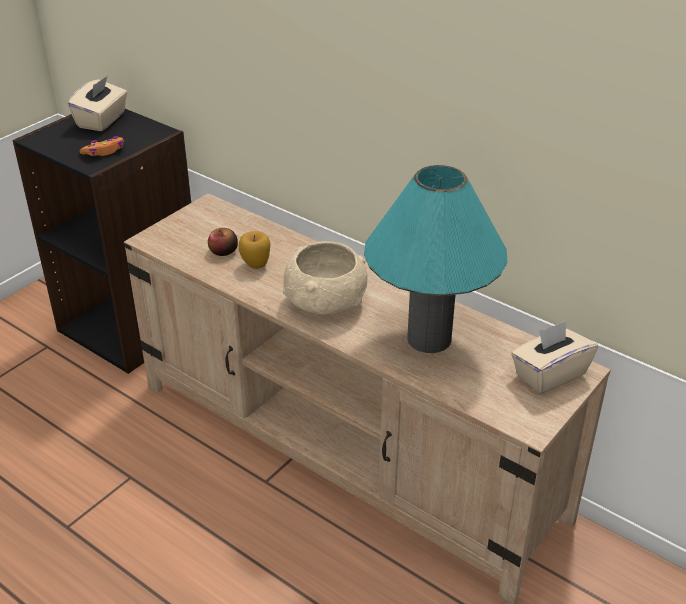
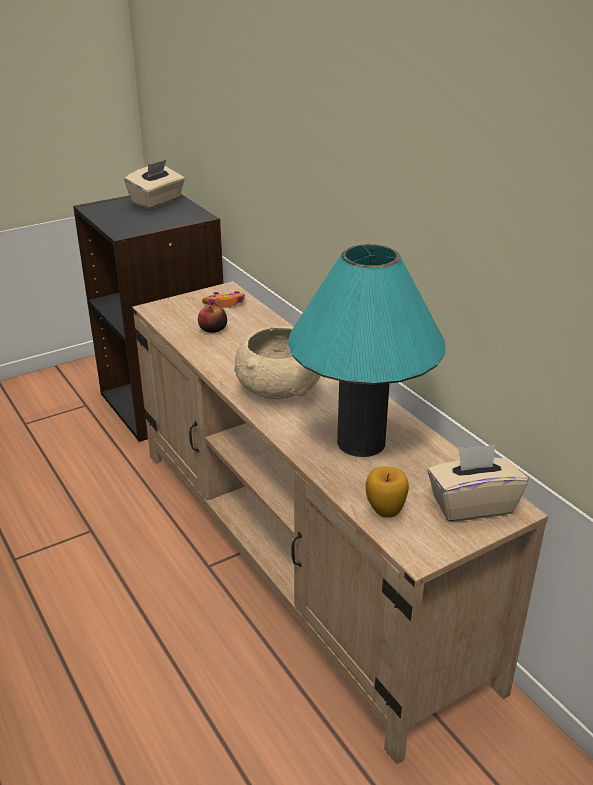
camera: 20 degrees right, 5 degrees down
orange game controller [80,136,124,156] -> orange game controller moved to [202,291,245,308]
apple [239,231,270,269] -> apple moved to [365,466,409,518]

